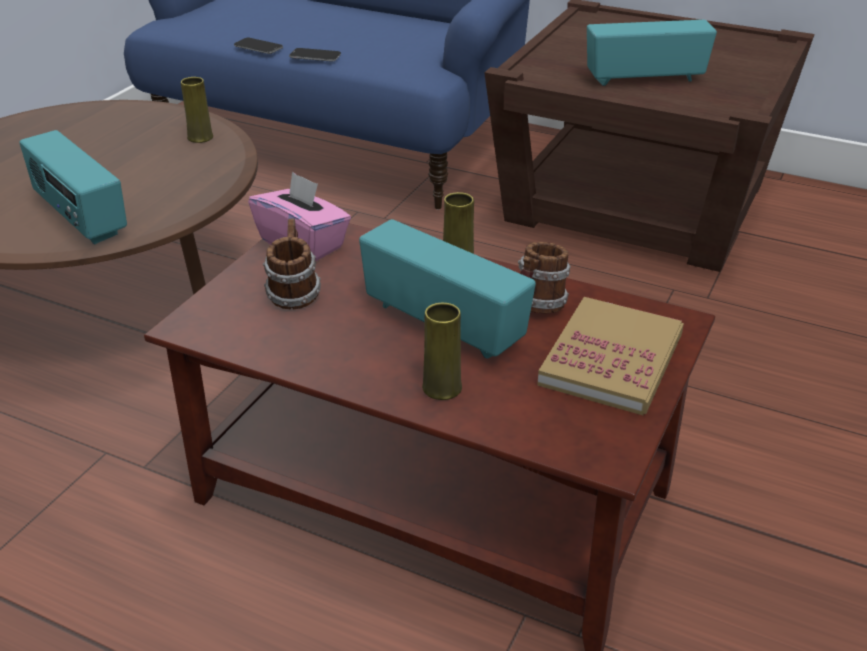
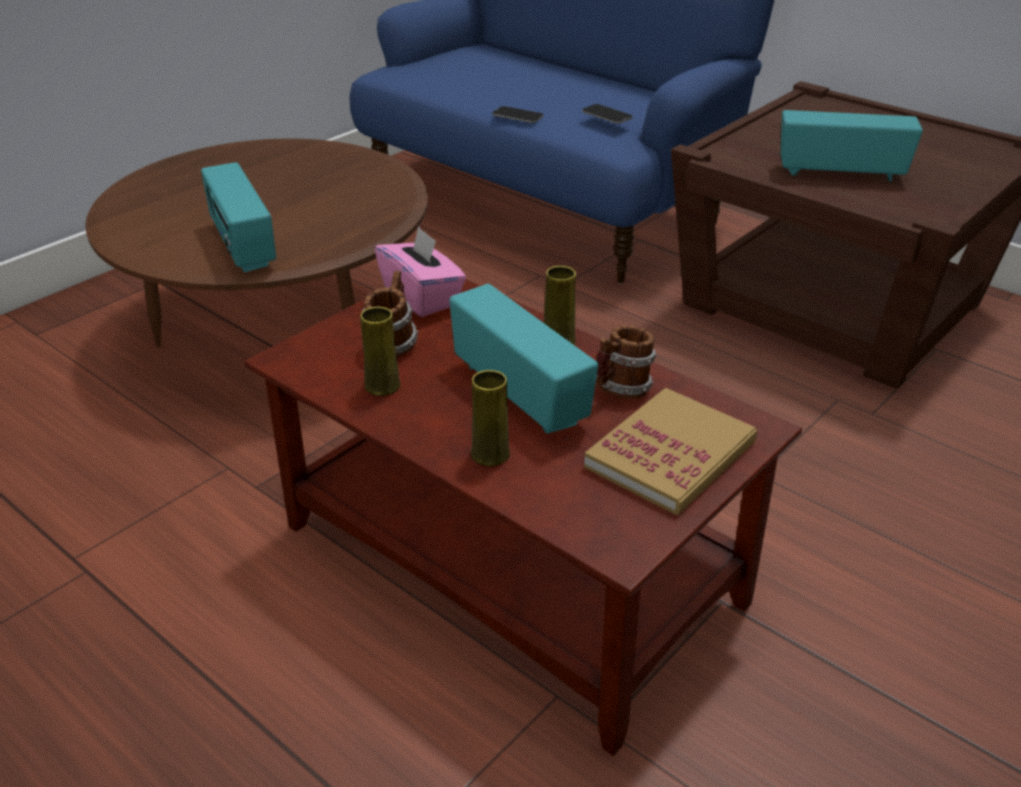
camera: 15 degrees right, 0 degrees up
yellow vase [181,77,213,143] -> yellow vase moved to [360,306,400,396]
phone [234,38,283,54] -> phone moved to [582,104,633,124]

